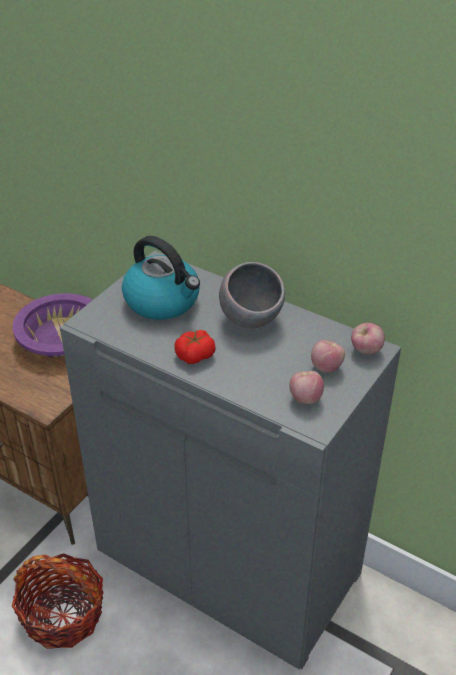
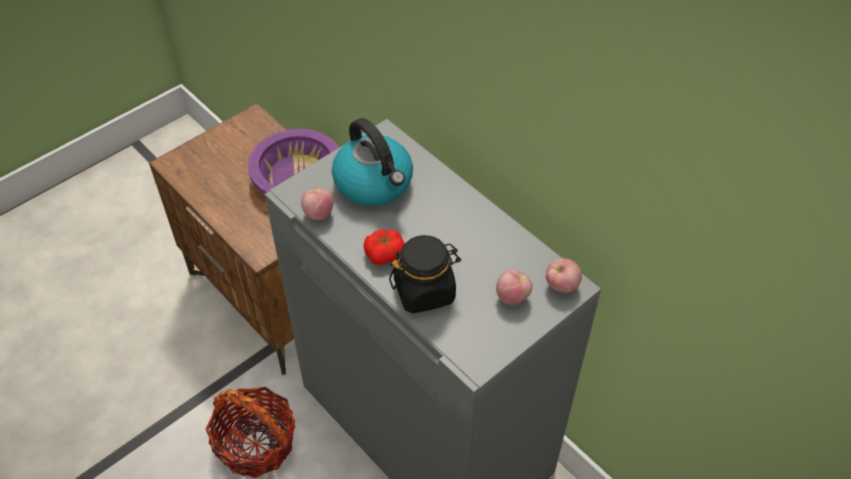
camera: 15 degrees right, 10 degrees up
grey bowl [219,262,285,329] -> none
apple [289,371,324,404] -> apple moved to [301,188,333,220]
none -> black jar [389,235,461,314]

